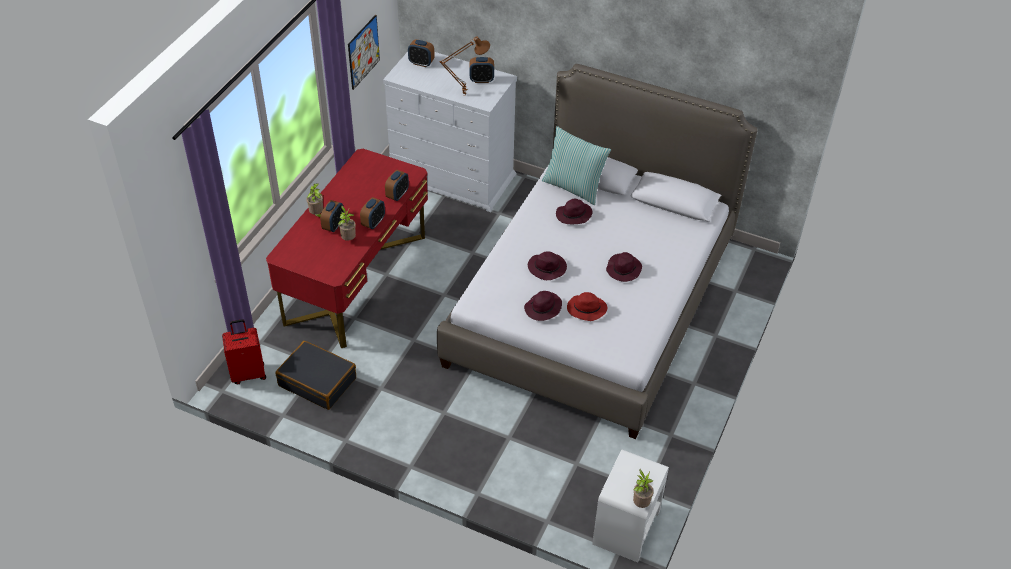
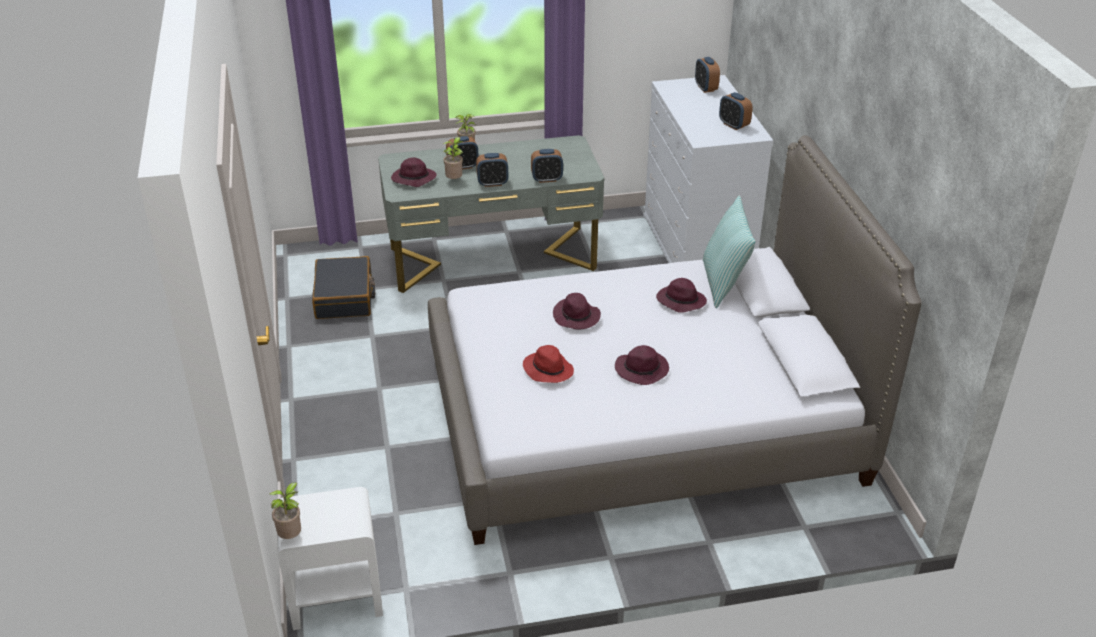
camera: 55 degrees right, 10 degrees down
red suitcase [222,319,266,384] -> none
red desk [266,149,428,348] -> grey desk [378,135,604,293]
picture [348,15,380,90] -> none
brown table lamp [440,36,490,96] -> none
purple hat [524,291,562,321] -> purple hat moved to [391,158,437,187]

